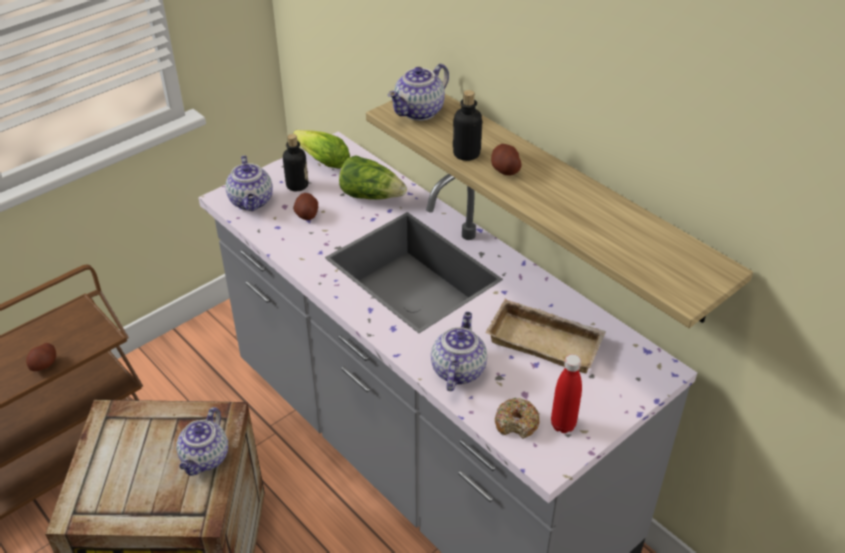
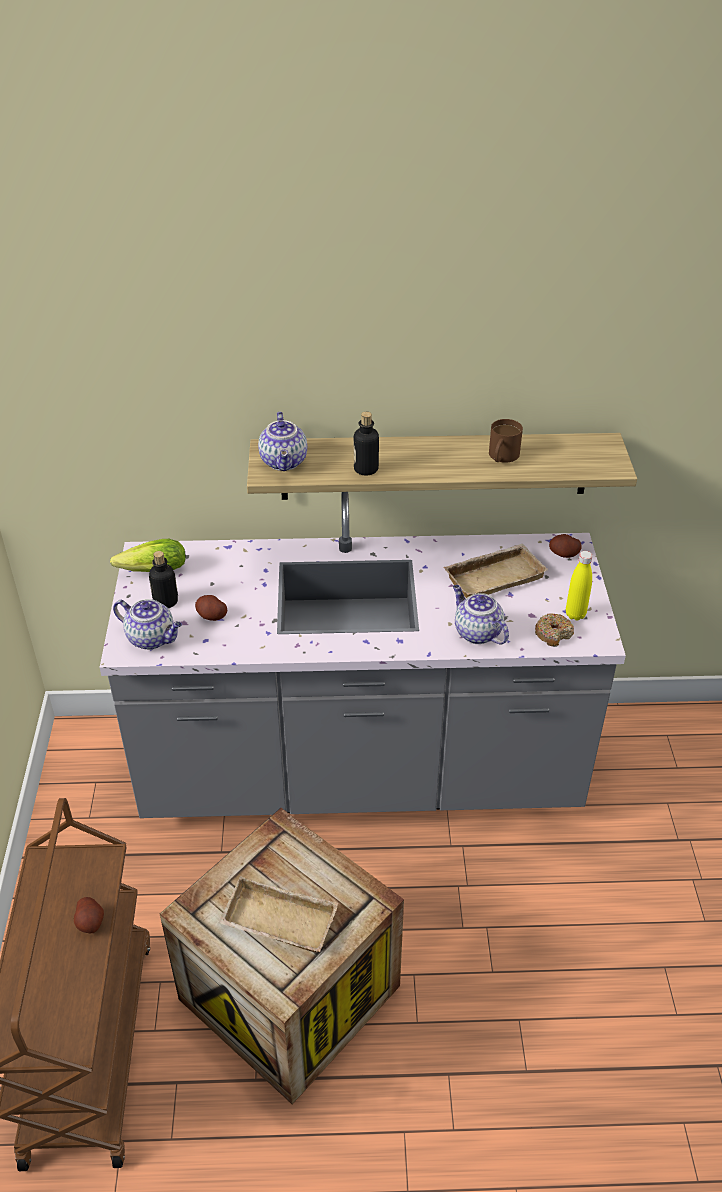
camera: 50 degrees left, 0 degrees up
teapot [177,407,228,476] -> none
lettuce [339,155,407,200] -> none
potato [491,144,522,176] -> potato moved to [549,534,582,558]
red bottle [551,354,582,433] -> yellow bottle [566,551,593,621]
none -> beige tray [218,876,338,952]
none -> brown mug [489,419,523,463]

